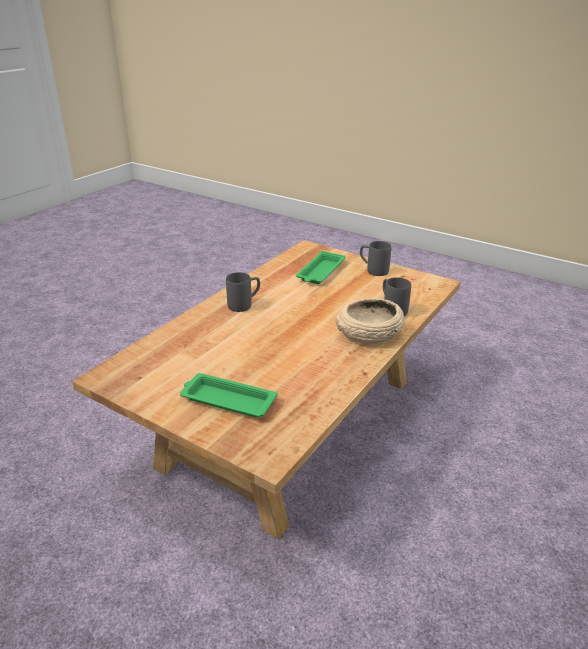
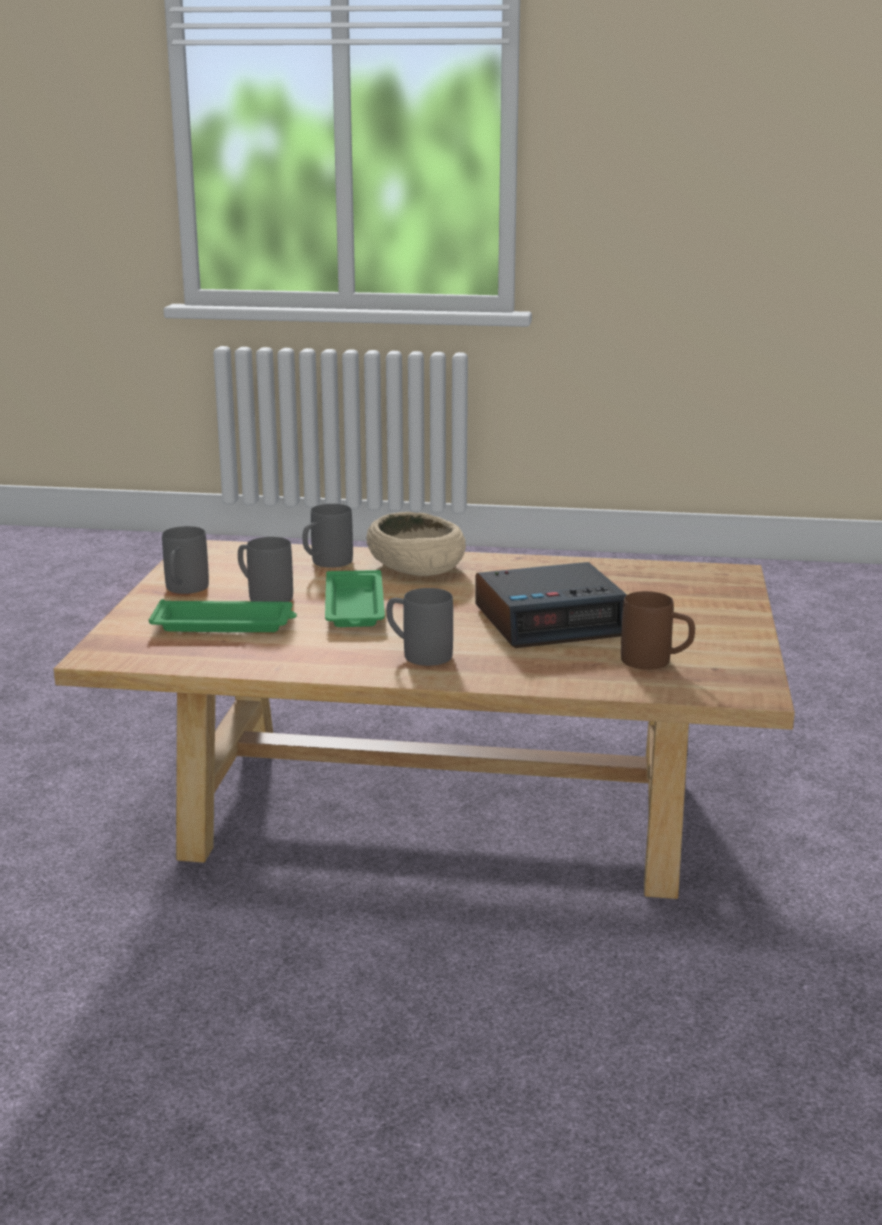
camera: 115 degrees left, 10 degrees down
green tray [180,373,278,417] -> green tray moved to [325,570,385,627]
none -> grey mug [238,537,293,602]
none -> alarm clock [476,562,627,648]
none -> brown mug [621,591,695,670]

